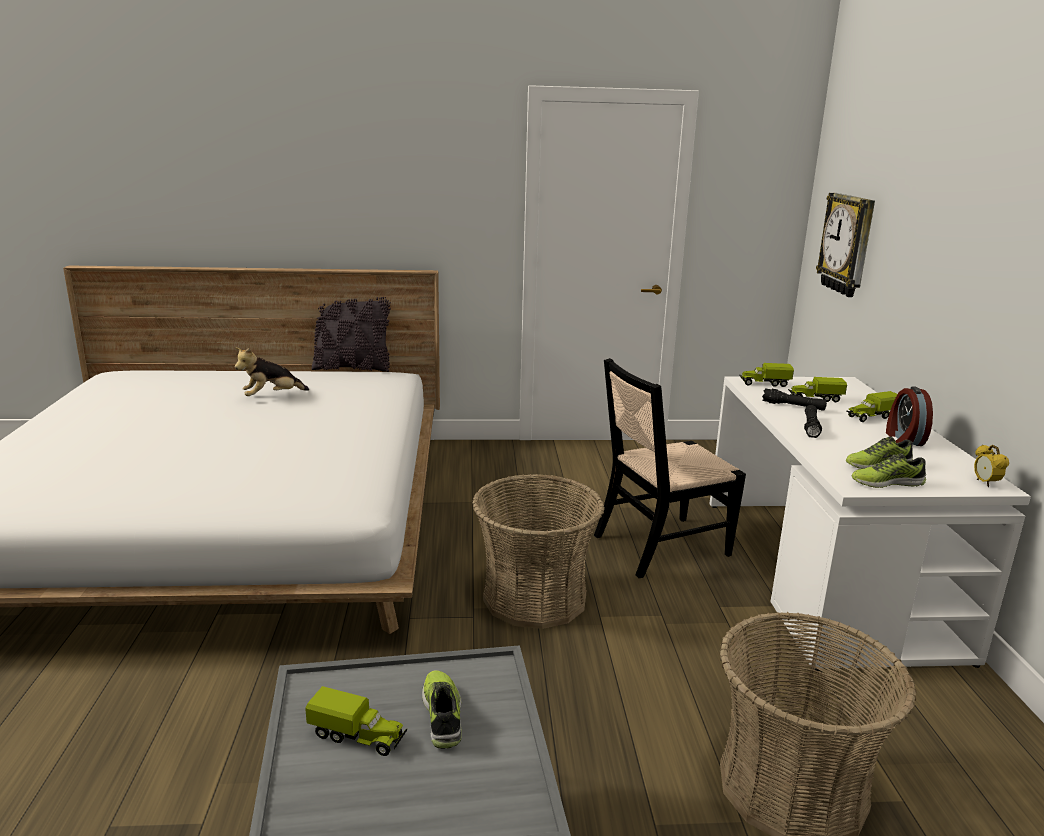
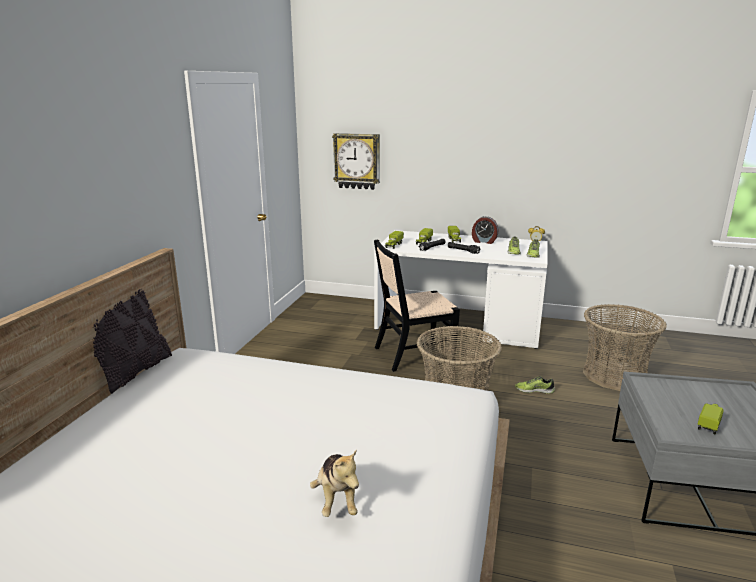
camera: 70 degrees left, 0 degrees up
plush toy [235,347,309,396] -> plush toy moved to [310,449,359,517]
shoe [422,670,462,749] -> shoe moved to [515,376,555,394]
chair [594,358,746,578] -> chair turned 75 degrees clockwise [374,239,460,372]

